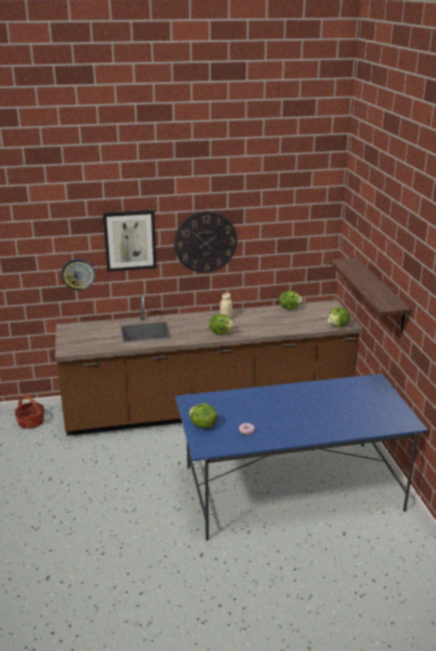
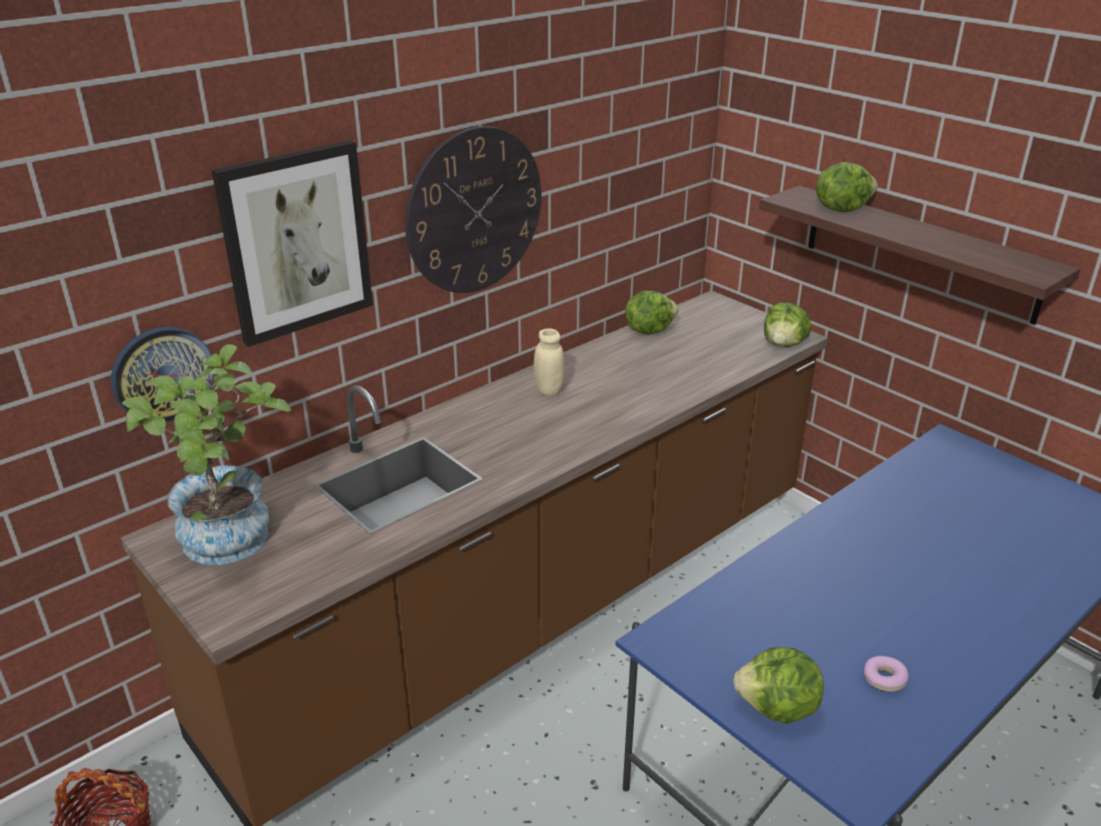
camera: 30 degrees left, 5 degrees up
lettuce [209,314,235,334] -> lettuce moved to [816,162,878,212]
none -> potted plant [122,344,291,565]

